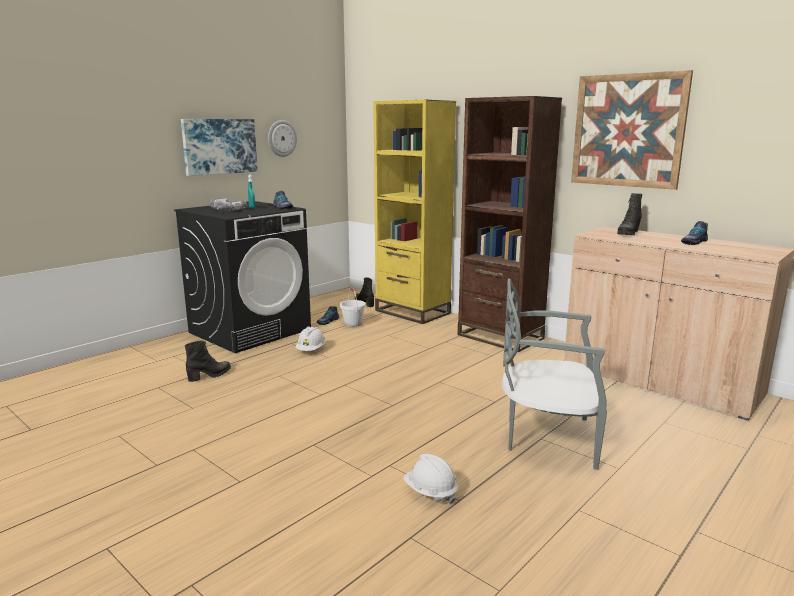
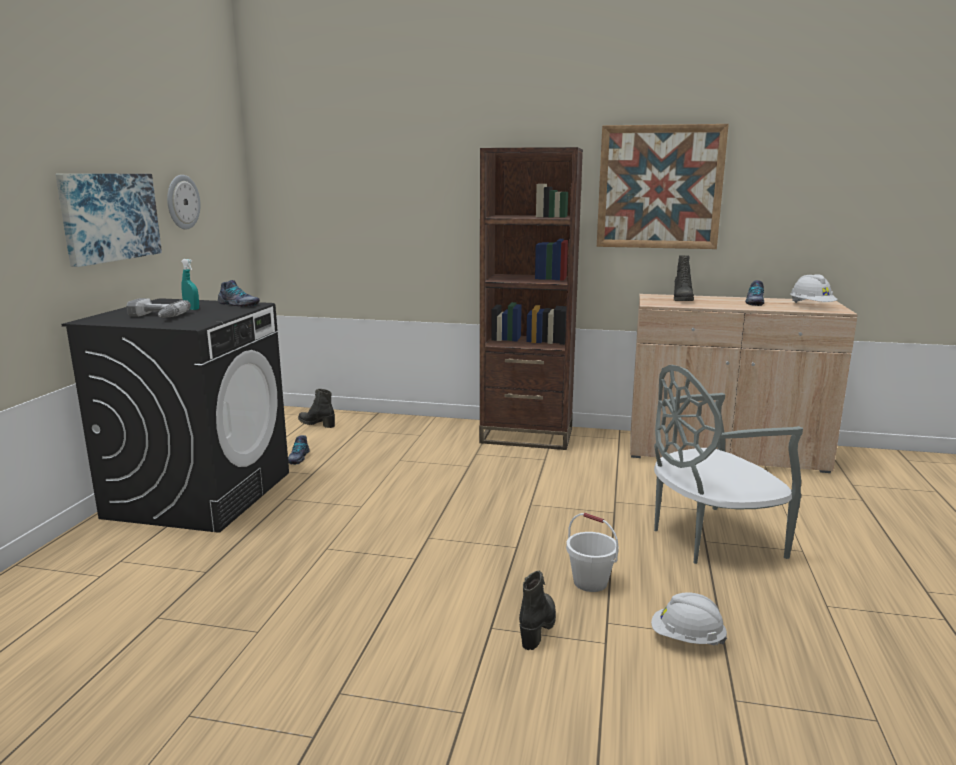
camera: 30 degrees left, 0 degrees up
black boot [185,341,231,382] -> black boot moved to [519,571,556,650]
white hard hat [296,326,326,351] -> white hard hat moved to [790,274,837,303]
white bucket [340,288,366,327] -> white bucket moved to [566,513,619,592]
yellow bookcase [373,100,456,324] -> none

